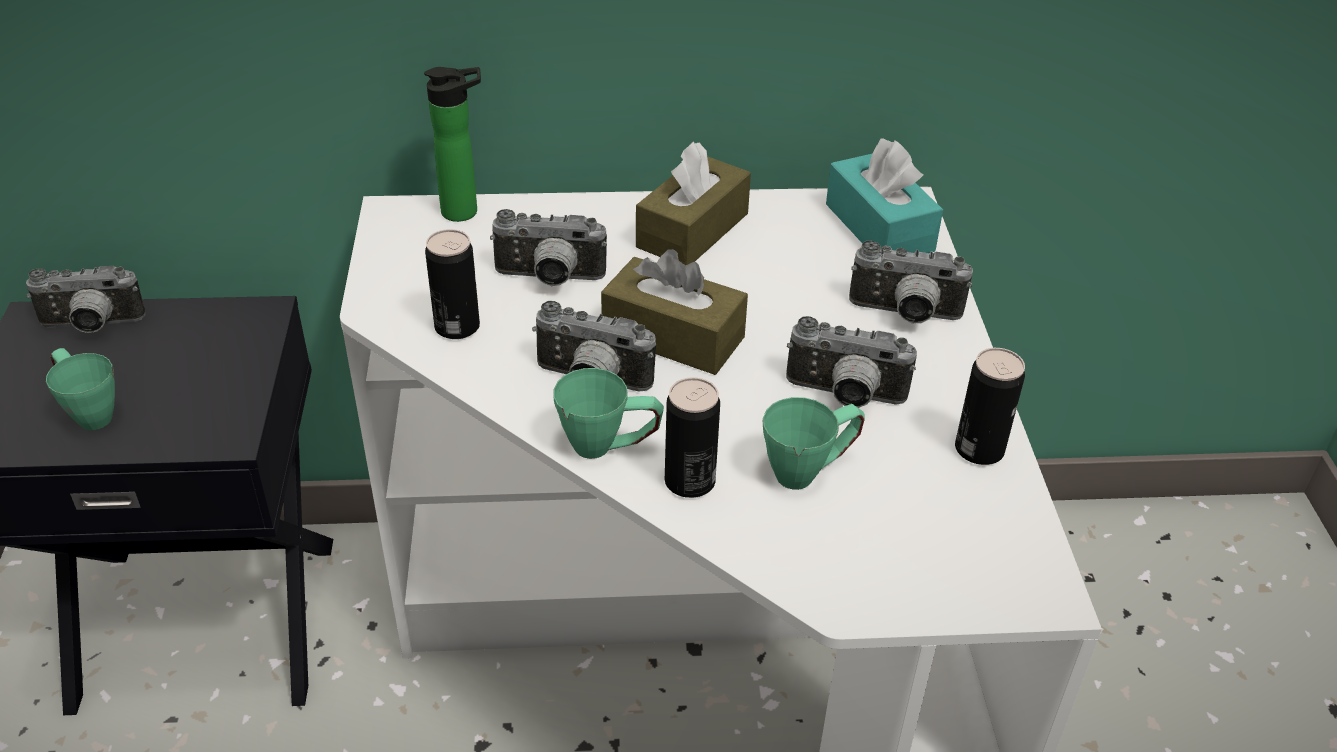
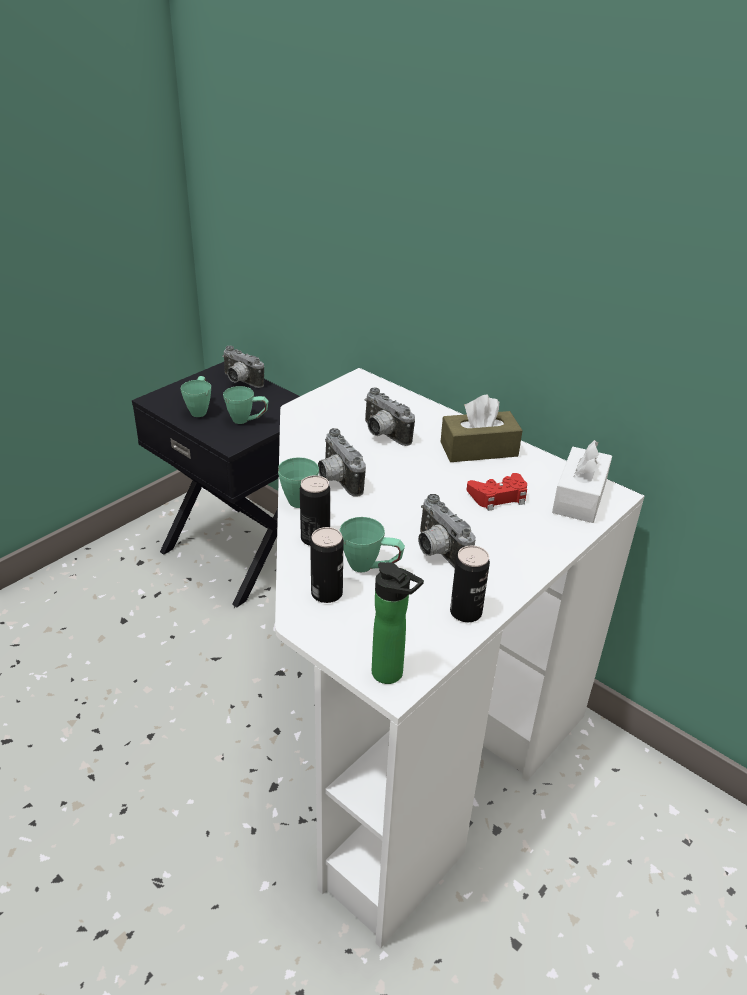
camera: 45 degrees right, 5 degrees down
bottle [424,67,481,222] -> bottle moved to [372,562,424,684]
can [425,229,480,339] -> can moved to [310,527,344,603]
brown tissue box [601,249,748,375] -> none
turquoise tissue box [826,138,943,253] -> white tissue box [552,440,612,523]
camera [849,241,973,324] -> none
none -> green mug [223,386,268,424]
none -> red game controller [467,473,527,511]

